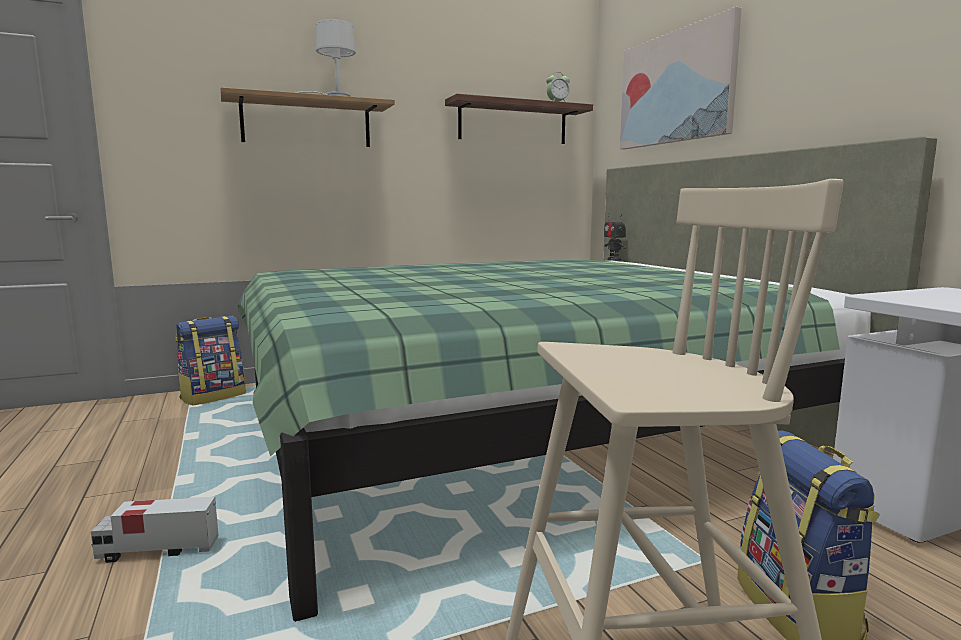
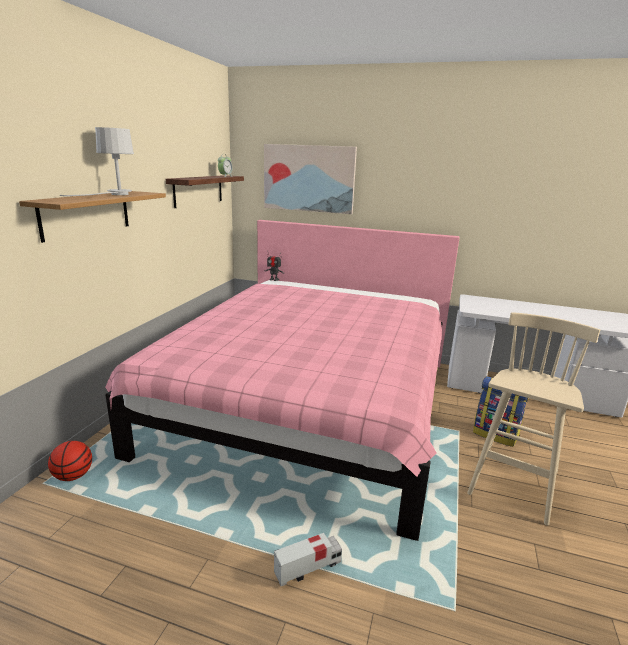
camera: 50 degrees left, 10 degrees up
toy truck [91,497,219,563] -> toy truck turned 150 degrees counterclockwise [274,533,342,586]
backpack [175,316,246,405] -> basketball [48,441,92,481]
green bed [238,136,937,622] -> pink bed [105,220,460,541]

